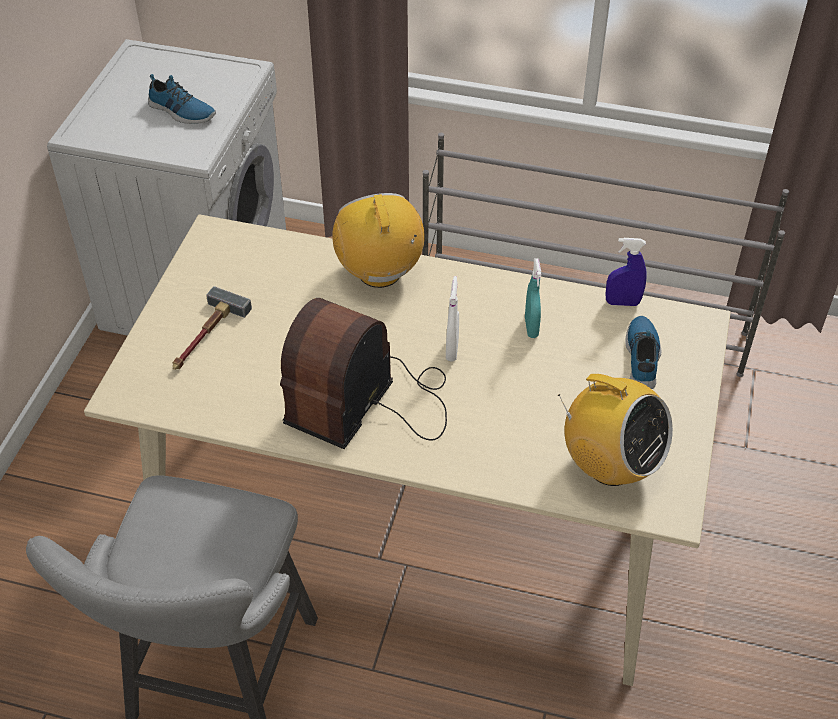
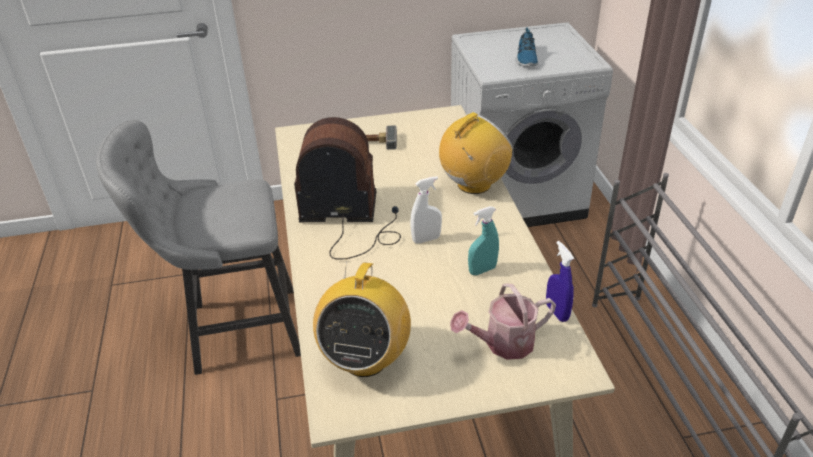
camera: 65 degrees right, 10 degrees down
shoe [625,316,661,389] -> watering can [450,284,556,360]

